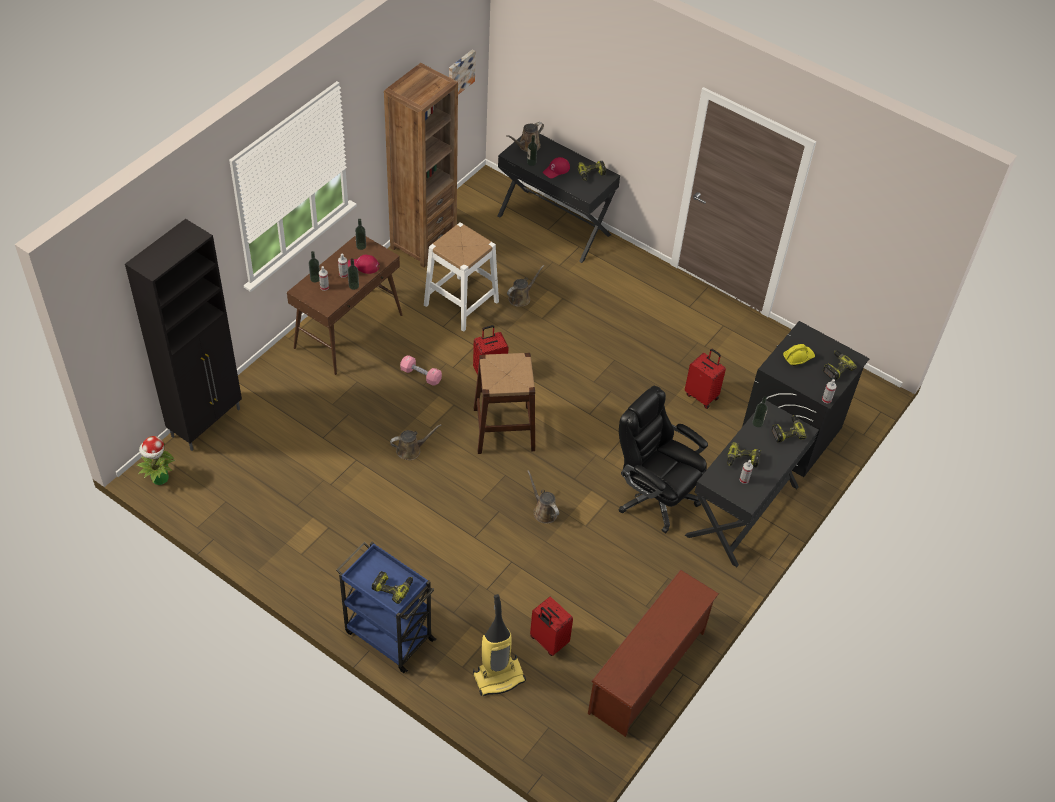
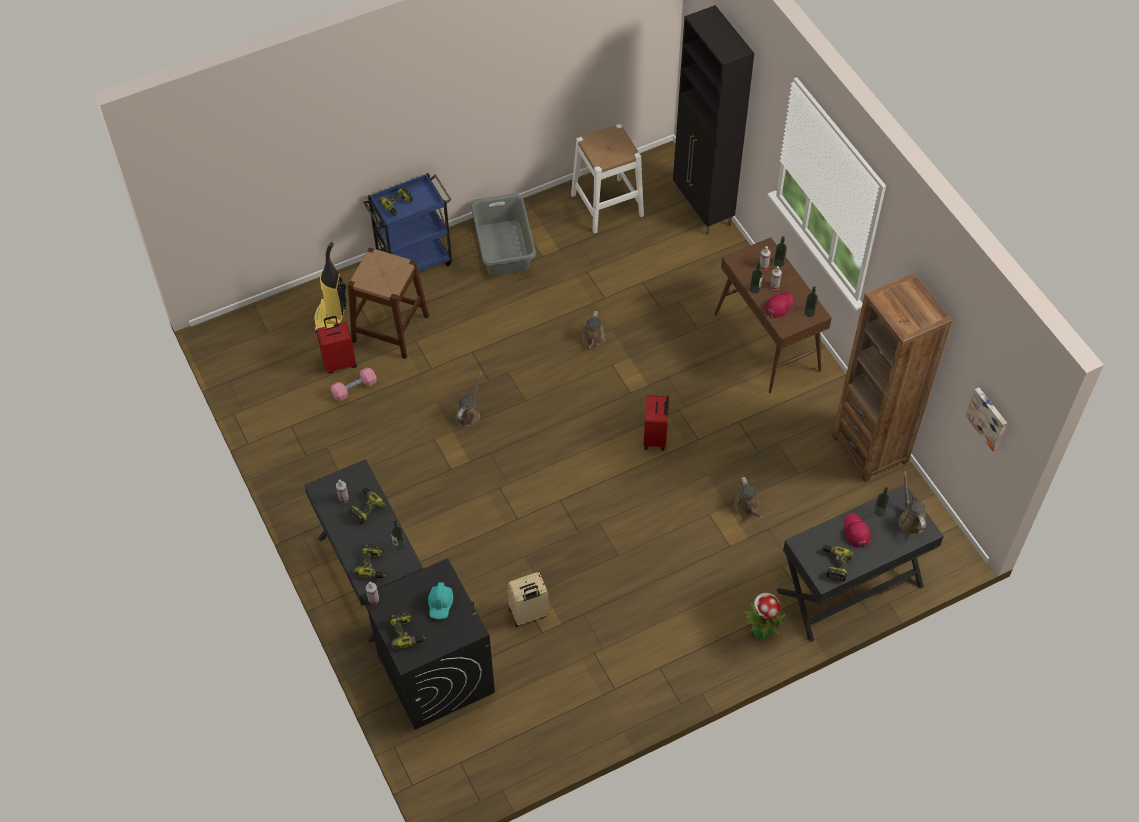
camera: 120 degrees right, 5 degrees up
potted plant [137,436,176,485] -> potted plant moved to [744,593,786,639]
pink dumbbell [400,355,442,386] -> pink dumbbell moved to [331,367,377,401]
white stool [424,222,499,332] -> white stool moved to [571,124,644,233]
brown stool [474,353,535,454] -> brown stool moved to [348,248,429,359]
brown watering can [527,470,559,524] -> brown watering can turned 60 degrees counterclockwise [455,371,482,427]
brown shoe rack [588,570,719,737] -> none
black office chair [619,385,708,533] -> none
red suitcase [685,349,726,409] -> beige suitcase [507,572,549,627]
yellow hard hat [783,344,815,366] -> turquoise hard hat [428,582,453,619]
none -> grey laundry basket [471,194,536,276]

